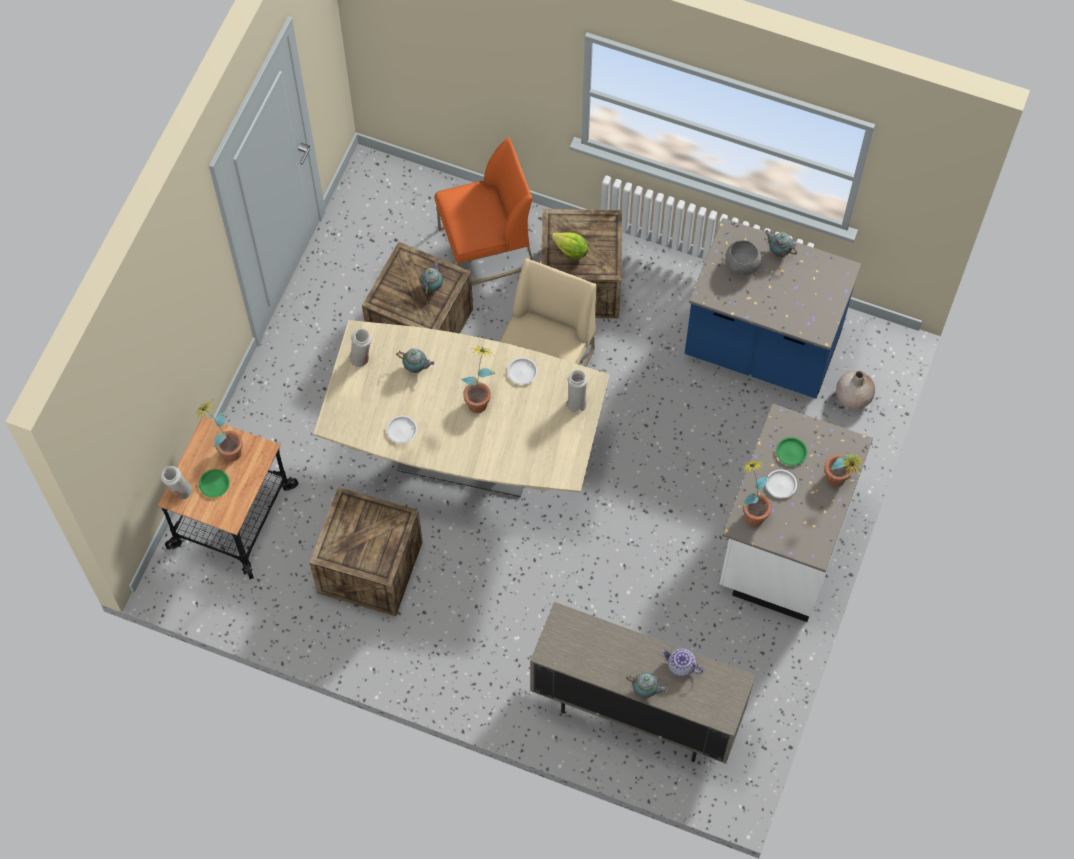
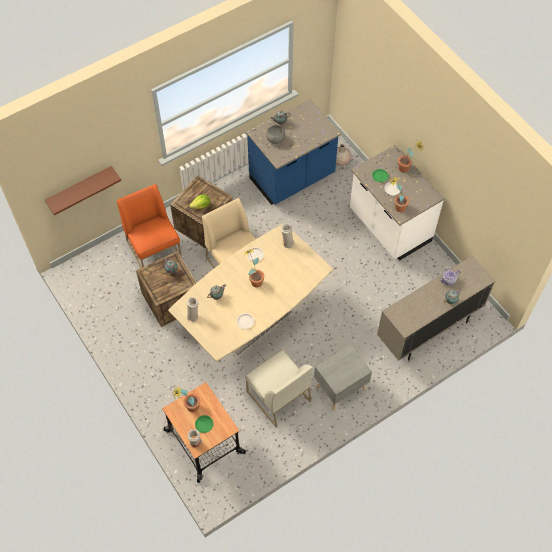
camera: 55 degrees left, 5 degrees down
crate [309,487,423,616] -> white chair [245,350,313,428]
orange chair [435,137,533,286] -> orange chair turned 45 degrees counterclockwise [117,184,182,268]
none -> brown shelf [45,166,121,215]
none -> grey nightstand [314,344,372,411]

